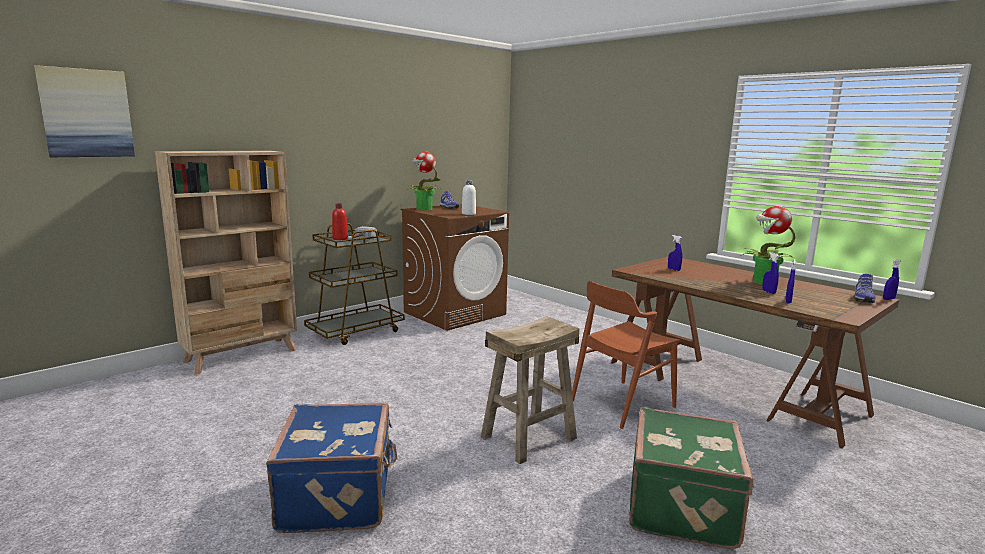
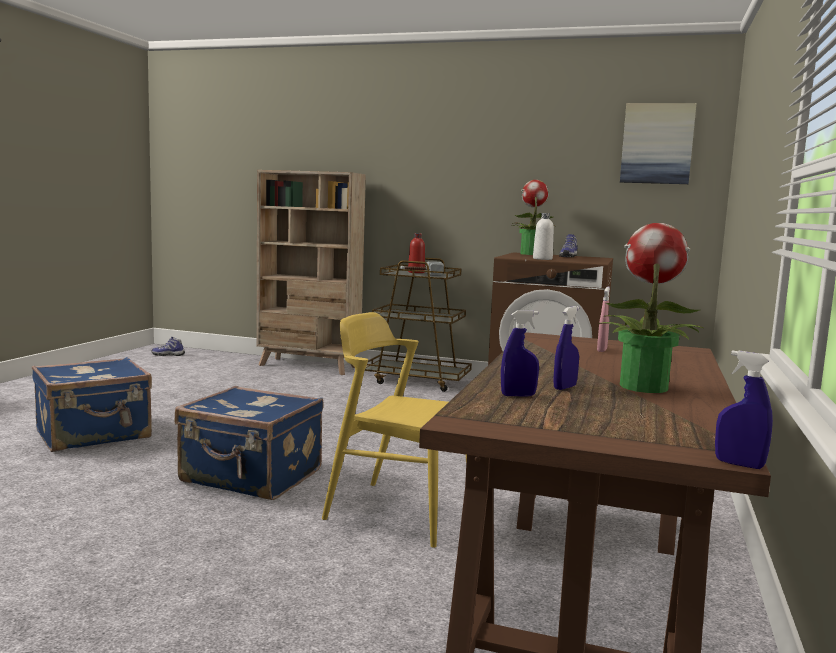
camera: 60 degrees right, 5 degrees down
picture [34,65,135,157] -> picture moved to [620,103,697,184]
beige stool [481,316,579,464] -> blue suitcase [175,386,324,500]
brown chair [572,281,680,429] -> yellow chair [322,312,467,548]
green suitcase [629,407,754,549] -> none
blue spray bottle [668,235,682,271] -> pink spray bottle [597,287,610,352]
shoe [854,274,876,303] -> shoe moved to [151,337,185,356]

